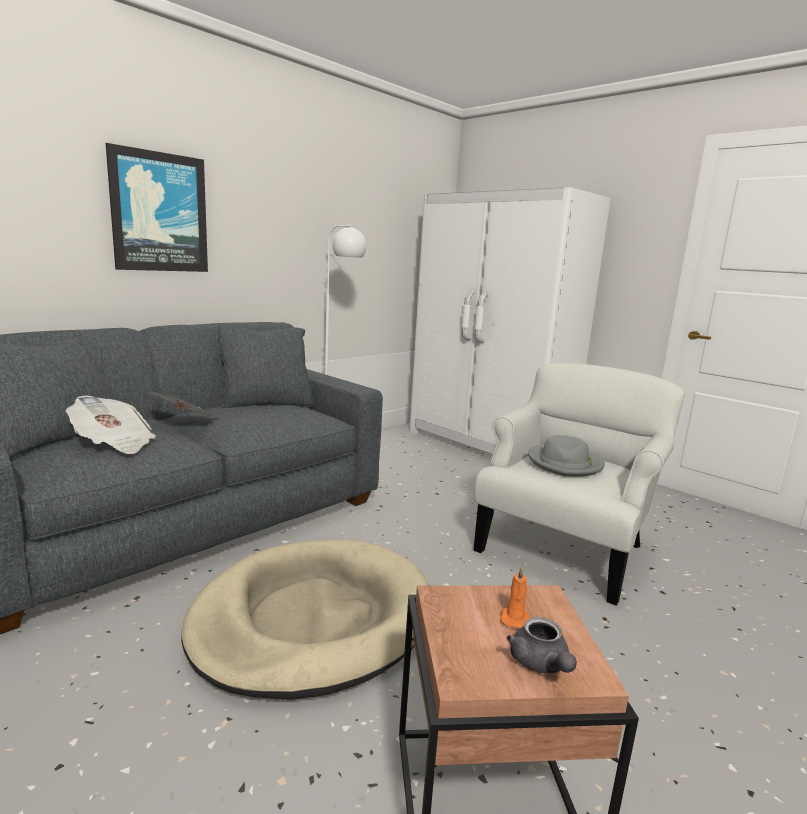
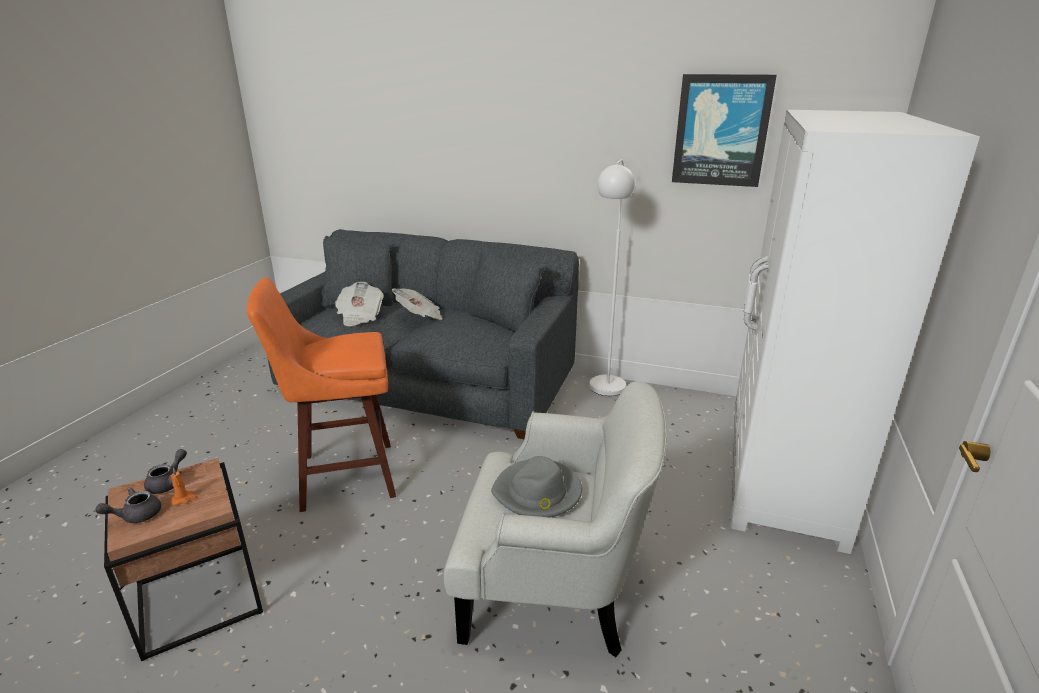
camera: 65 degrees right, 10 degrees up
picture [106,143,208,272] -> picture moved to [672,74,777,187]
beige dog bed [181,540,429,700] -> orange stool [247,278,396,512]
none -> grey teapot [144,449,187,494]

